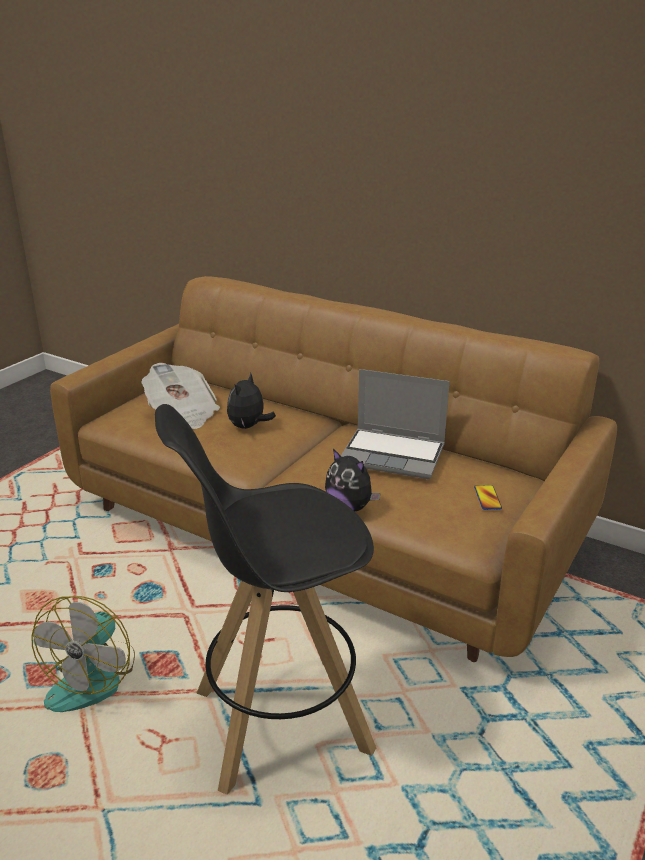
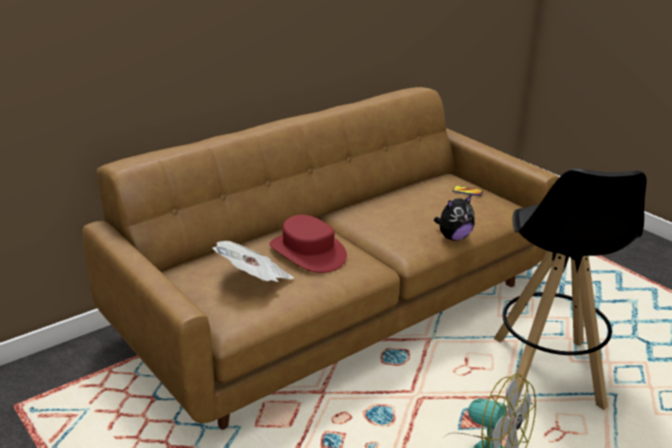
camera: 70 degrees left, 0 degrees up
plush toy [227,372,276,429] -> red hat [269,215,347,273]
laptop [341,369,450,479] -> none

